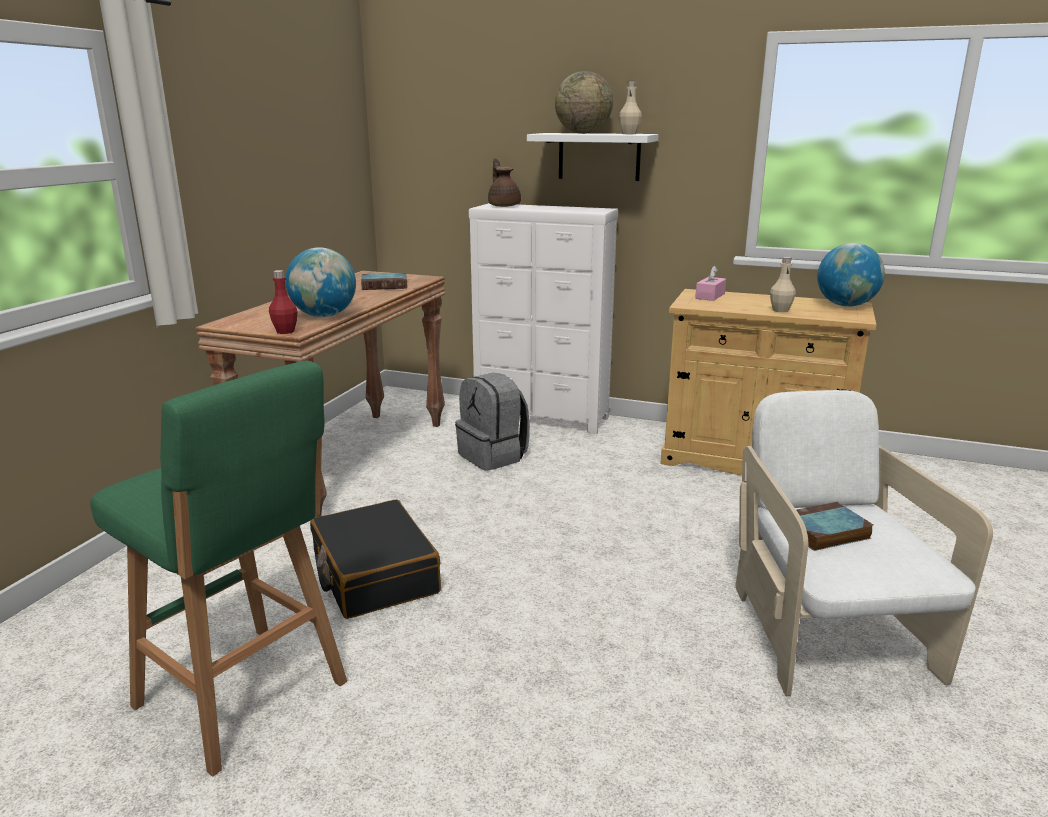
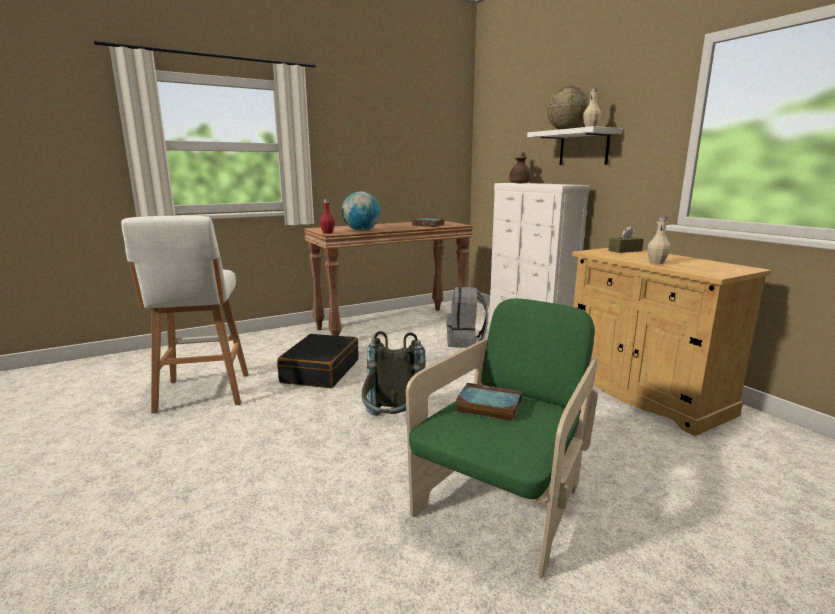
camera: 40 degrees right, 5 degrees down
green stool [90,361,347,776] -> white stool [121,216,249,413]
pink tissue box [695,266,726,301] -> brown tissue box [608,226,644,253]
white armchair [736,390,993,696] -> green armchair [406,298,598,578]
globe [817,243,885,307] -> none
none -> grey backpack [362,331,426,416]

